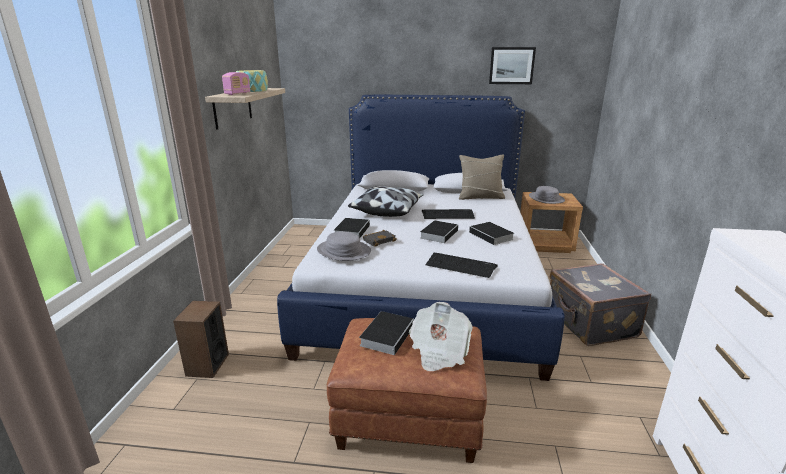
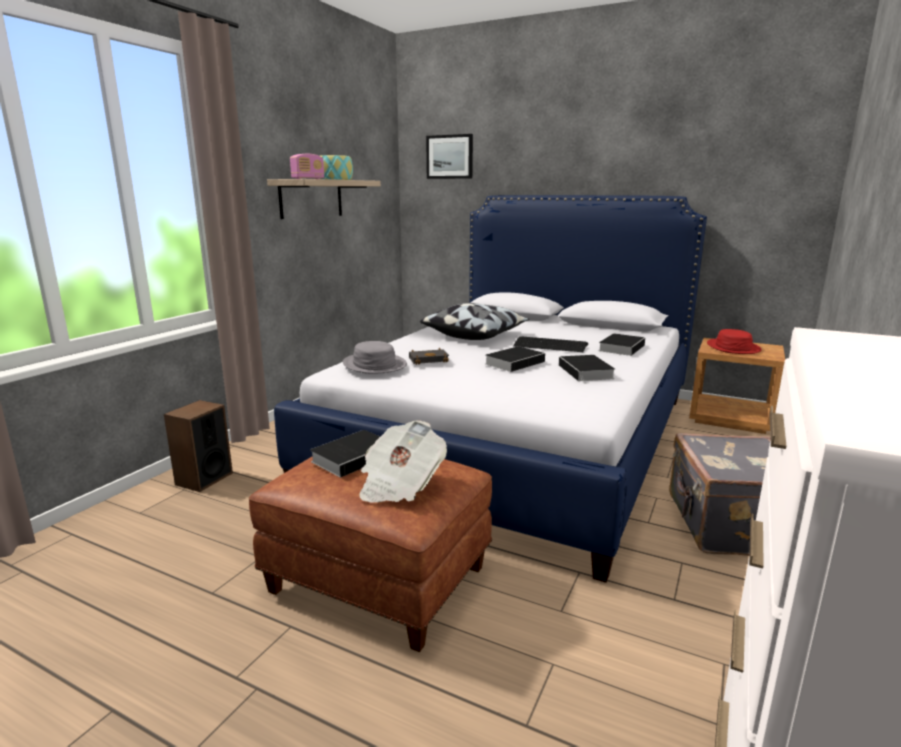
camera: 20 degrees right, 5 degrees down
book [334,218,370,238] -> book moved to [598,333,645,356]
keyboard [425,253,498,278] -> none
beige pillow [459,155,505,200] -> none
picture [489,47,536,84] -> picture moved to [426,134,473,179]
grey hat [529,186,565,204] -> red hat [707,329,762,354]

